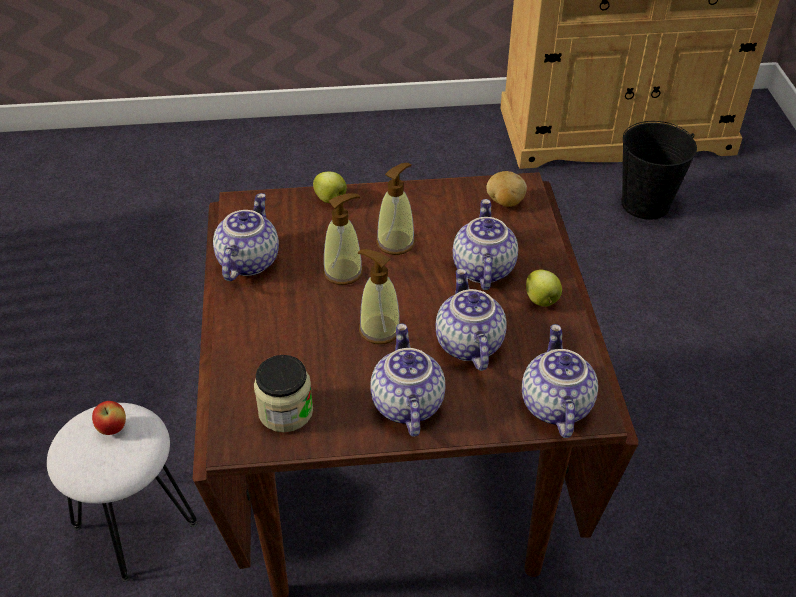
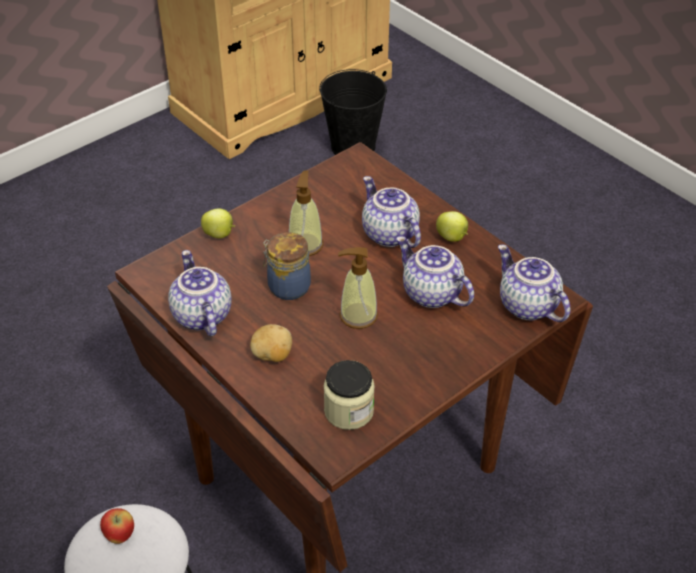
camera: 35 degrees left, 0 degrees up
soap dispenser [323,193,363,285] -> jar [263,232,311,300]
teapot [370,323,445,437] -> none
potato [486,171,527,207] -> potato moved to [250,324,292,362]

